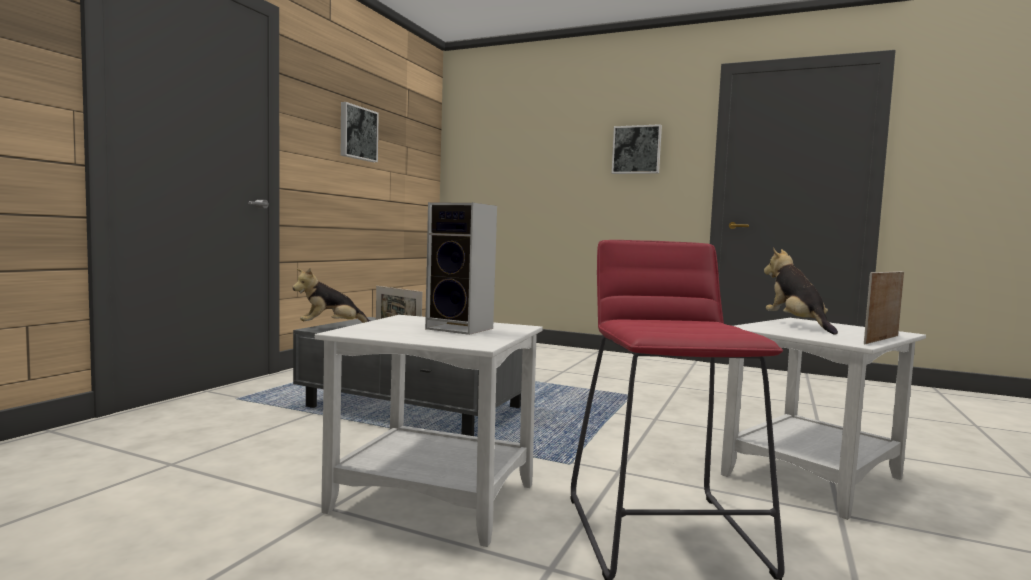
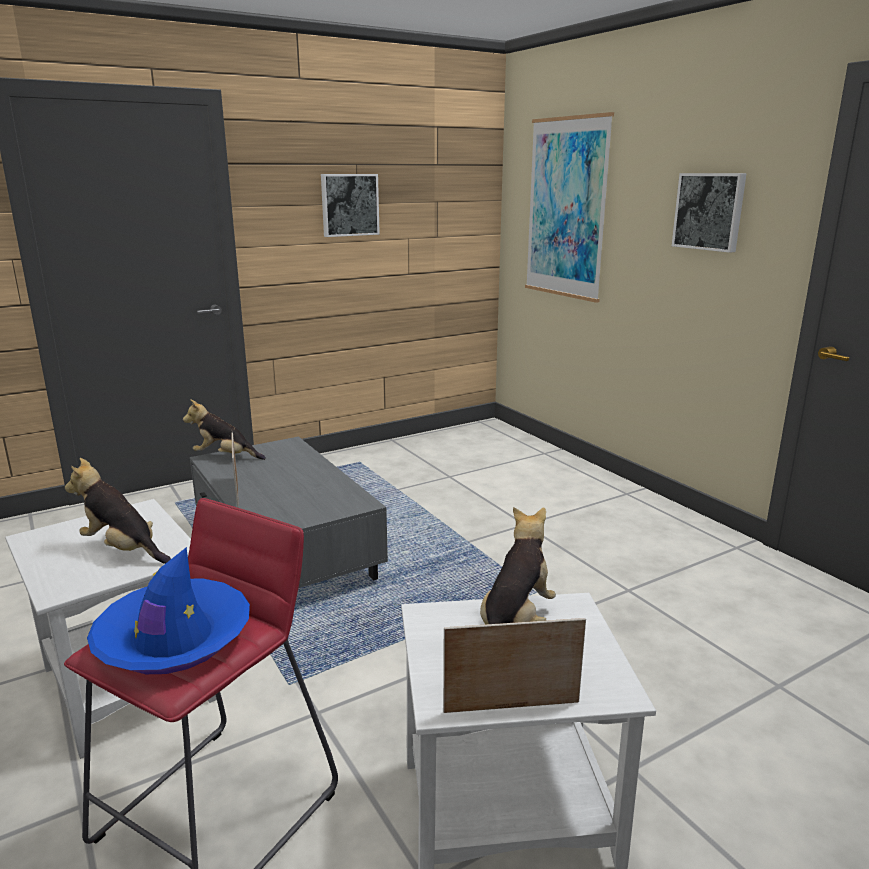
camera: 35 degrees right, 15 degrees up
speaker [425,202,497,335] -> plush toy [65,458,171,564]
none -> blue hat [87,547,250,674]
none -> picture [525,112,614,303]

